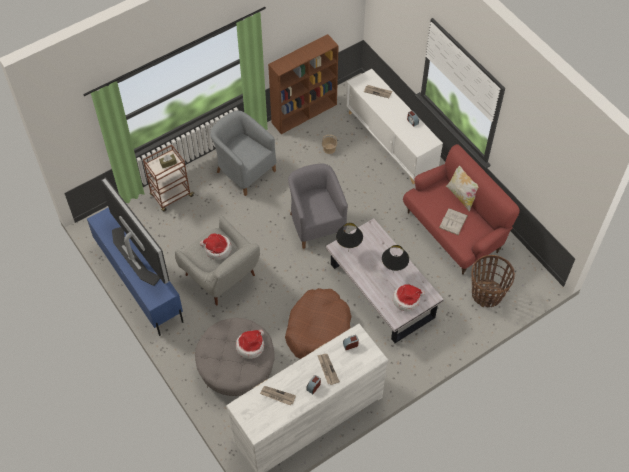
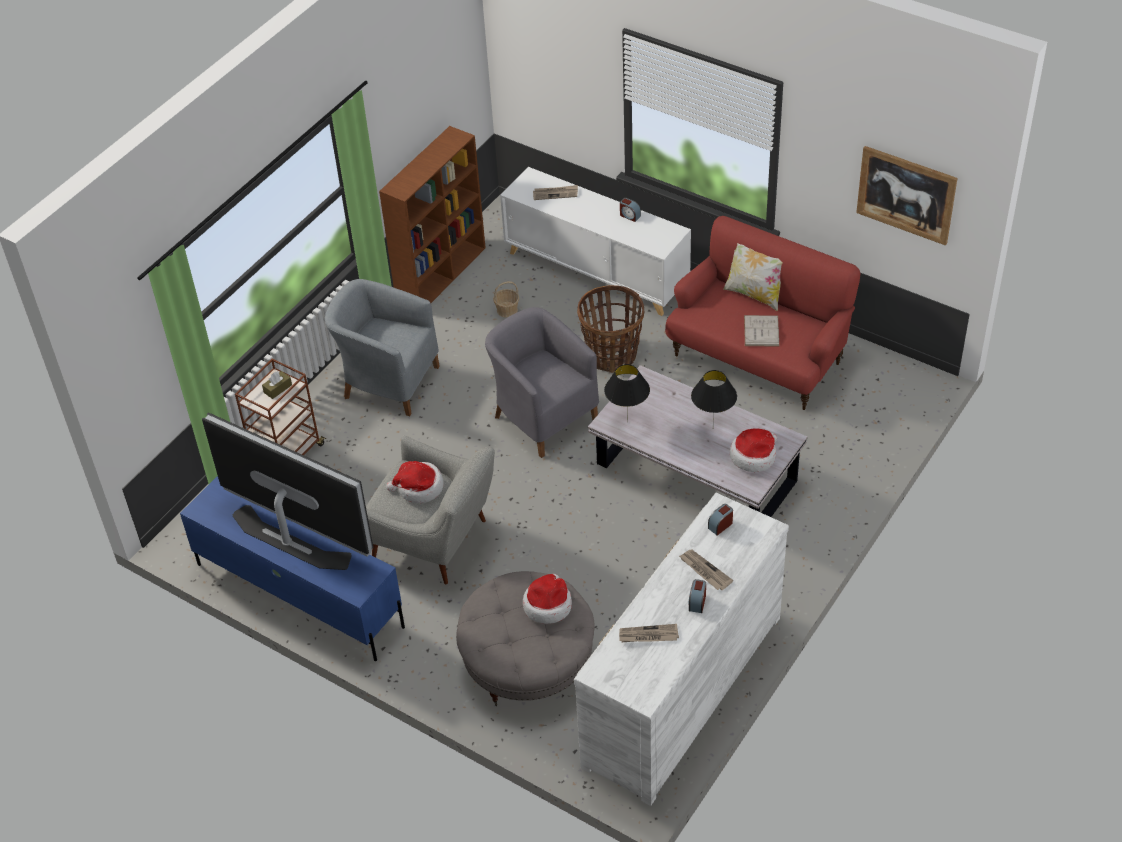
camera: 20 degrees left, 10 degrees down
brown dog bed [285,288,352,359] -> none
basket [471,255,515,307] -> basket moved to [577,285,644,373]
none -> picture [856,146,957,246]

